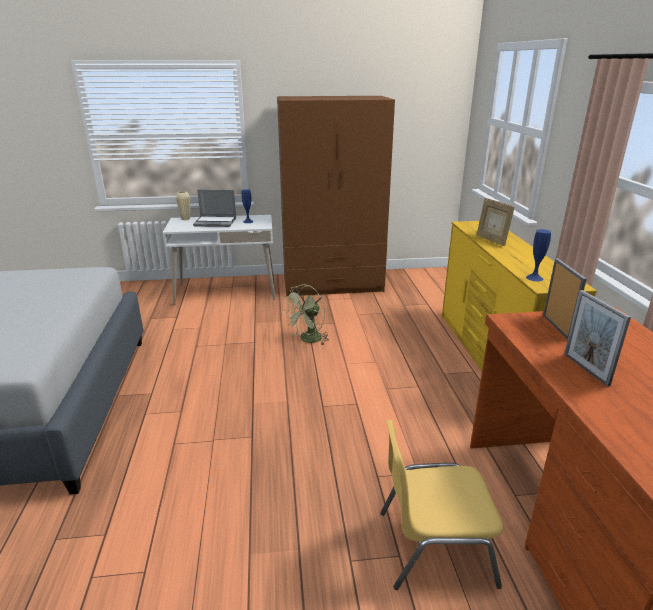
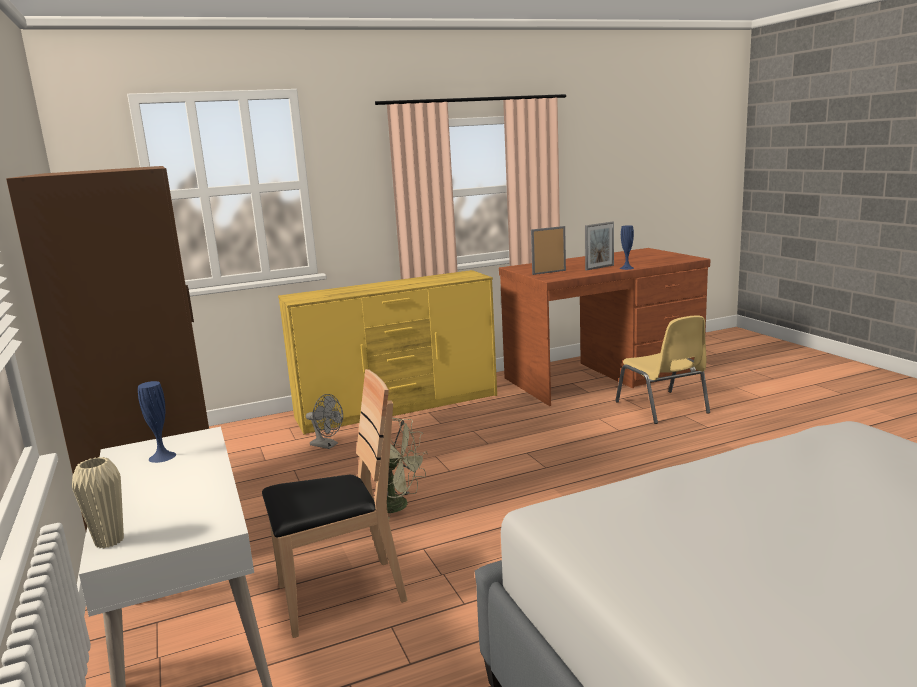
camera: 105 degrees left, 10 degrees down
laptop [193,190,236,227] -> none
picture frame [477,198,515,246] -> none
blue vase [526,229,551,282] -> blue vase moved to [620,225,634,270]
none -> brown chair [262,369,408,638]
none -> grey fan [306,394,343,449]

